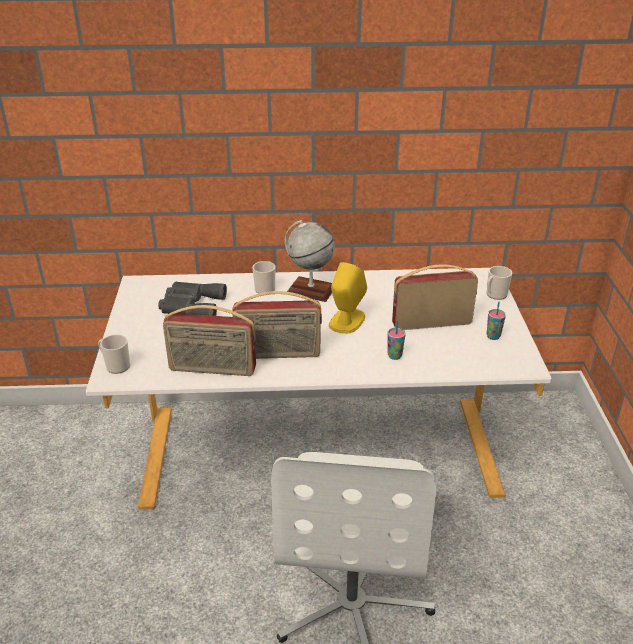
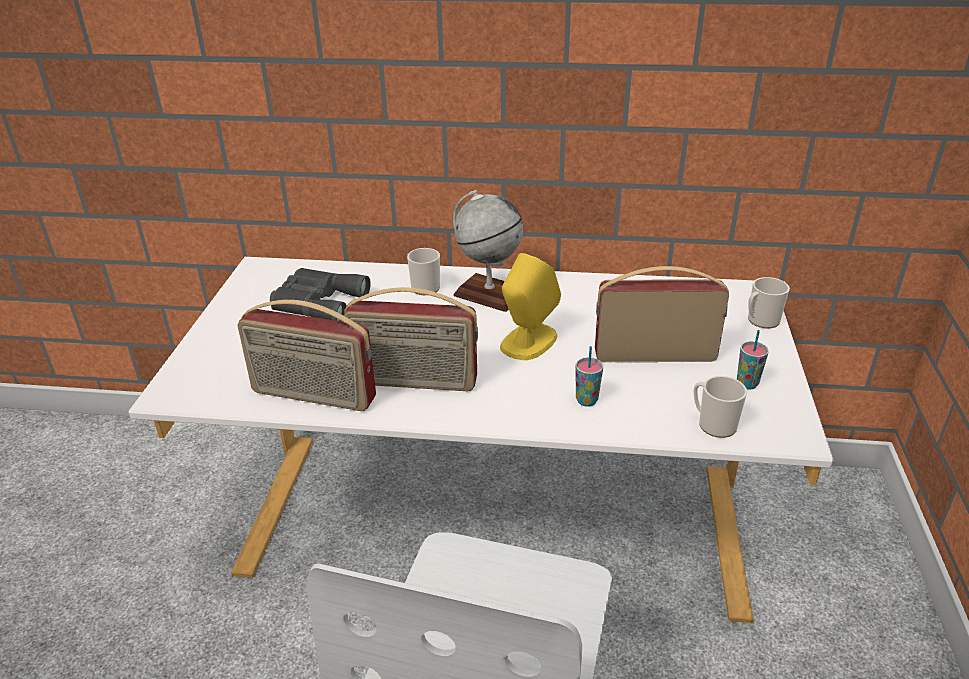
camera: 10 degrees right, 0 degrees up
mug [98,334,130,374] -> mug moved to [694,376,747,438]

